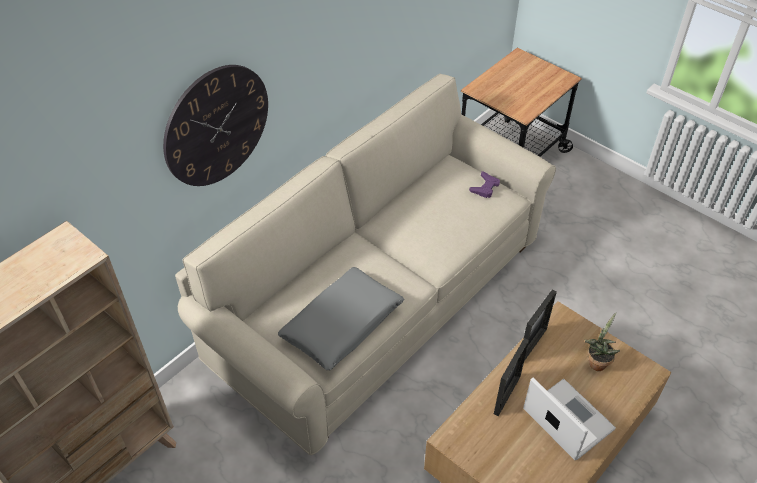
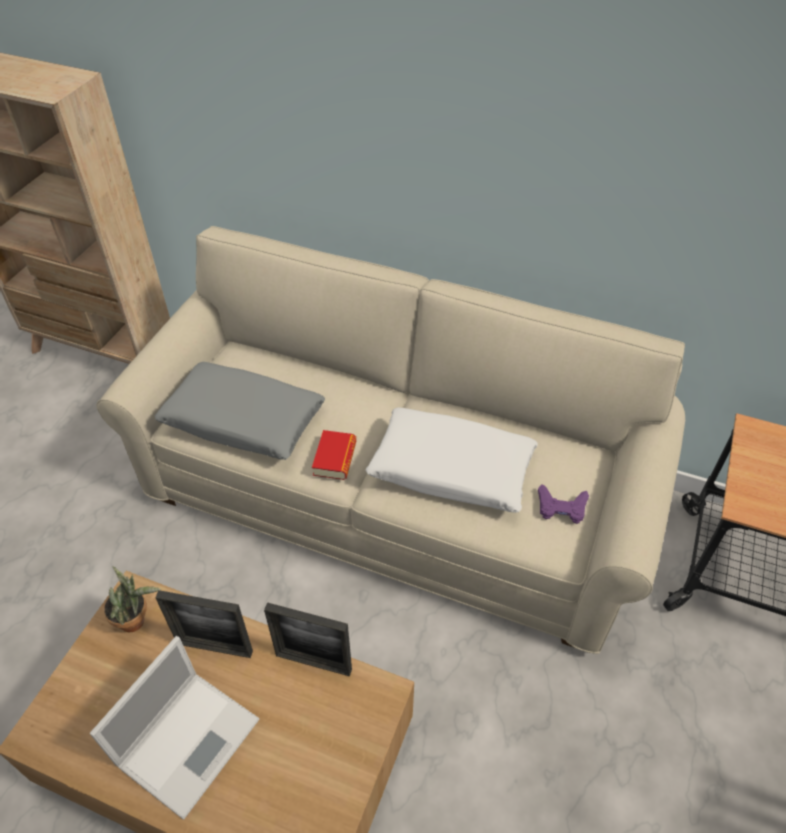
camera: 70 degrees right, 0 degrees up
wall clock [163,65,268,186] -> none
potted plant [585,313,620,371] -> potted plant moved to [104,566,161,632]
none -> book [312,430,356,480]
none -> white pillow [365,408,538,512]

